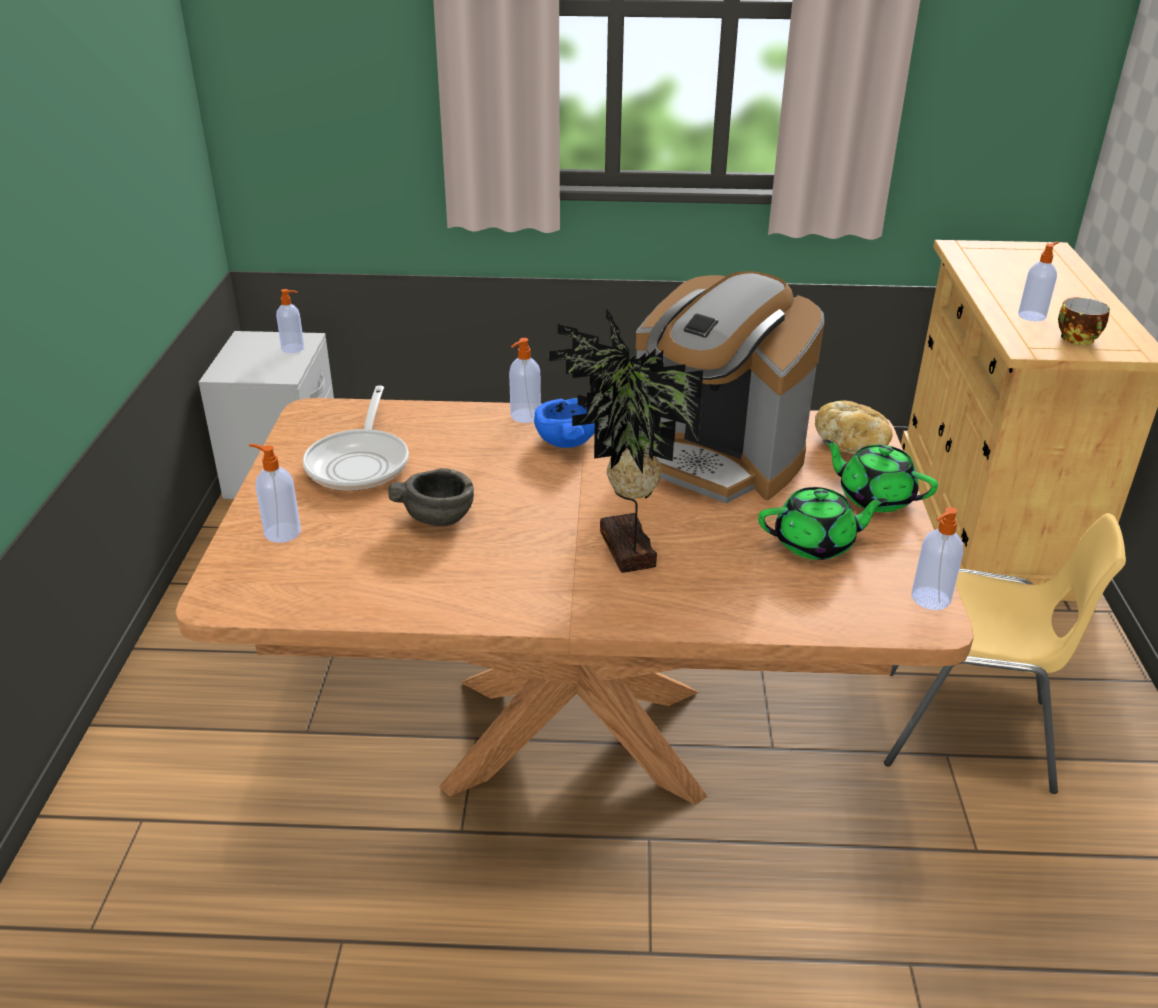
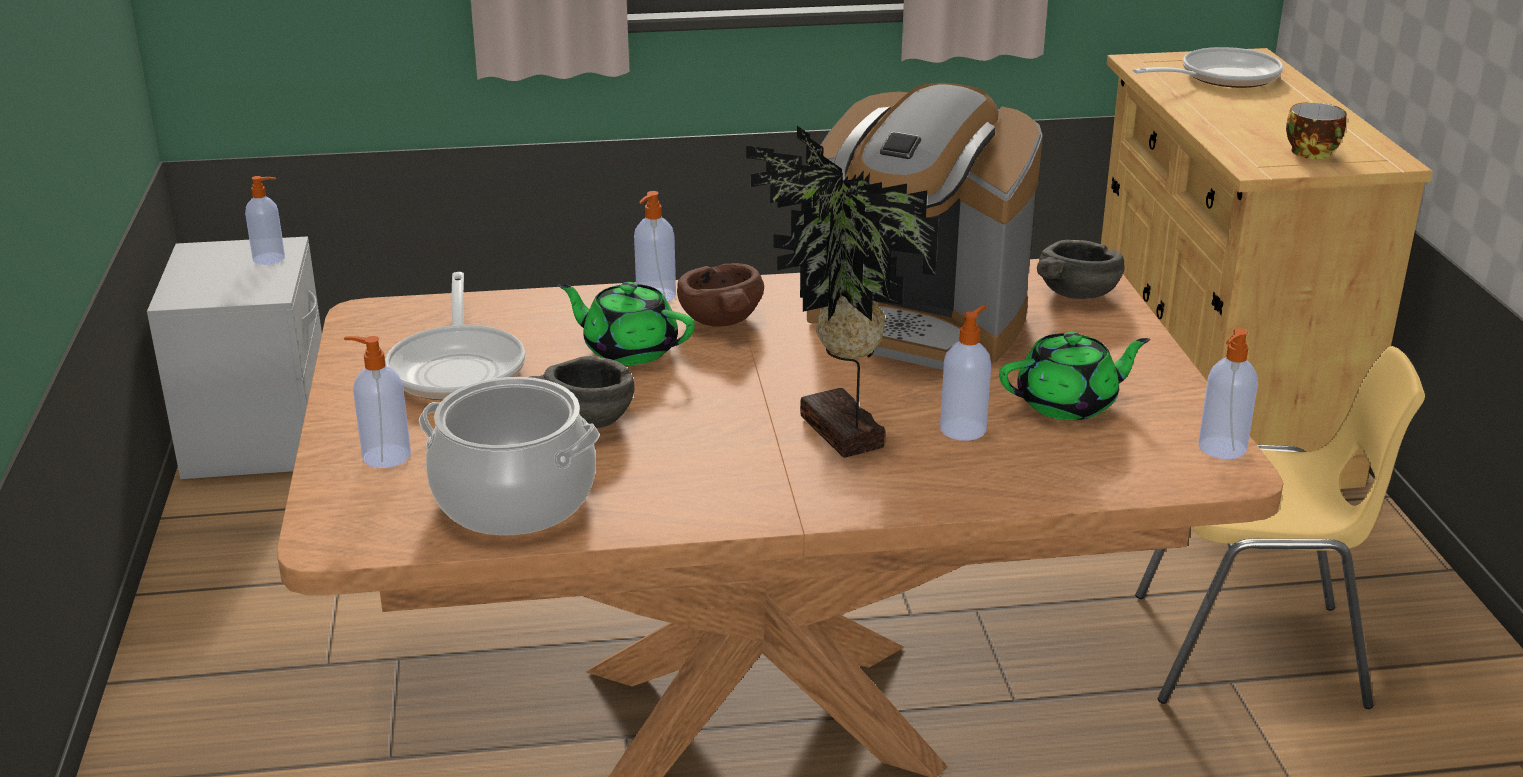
camera: 10 degrees left, 5 degrees down
blue bowl [534,398,595,448] -> brown bowl [677,263,764,327]
bread [815,401,893,454] -> grey bowl [1037,240,1124,299]
green teapot [823,439,938,512] -> green teapot moved to [558,282,695,365]
soap dispenser [1018,241,1059,321] -> soap dispenser moved to [940,305,991,441]
none -> cooking pot [419,377,600,535]
none -> frying pan [1133,47,1283,88]

